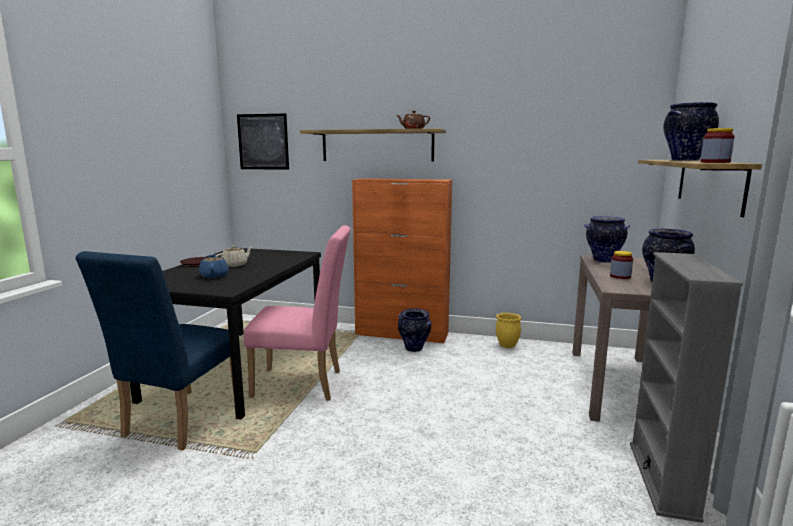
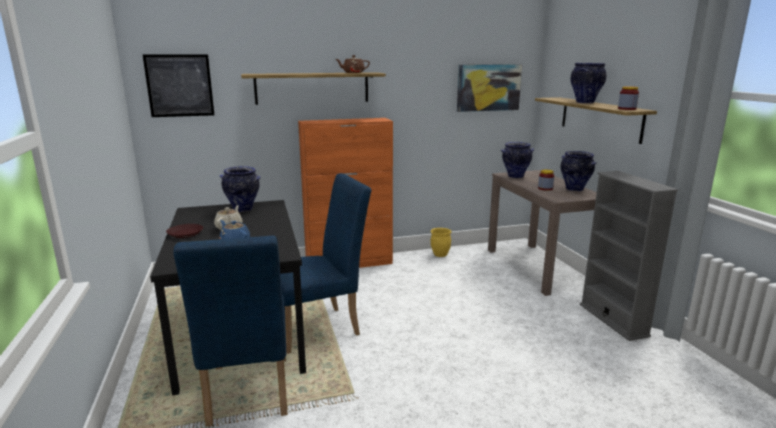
camera: 30 degrees left, 5 degrees up
pink chair [243,225,351,401] -> blue chair [280,173,372,354]
vase [398,309,432,352] -> vase moved to [220,166,261,212]
none -> picture [457,64,522,112]

